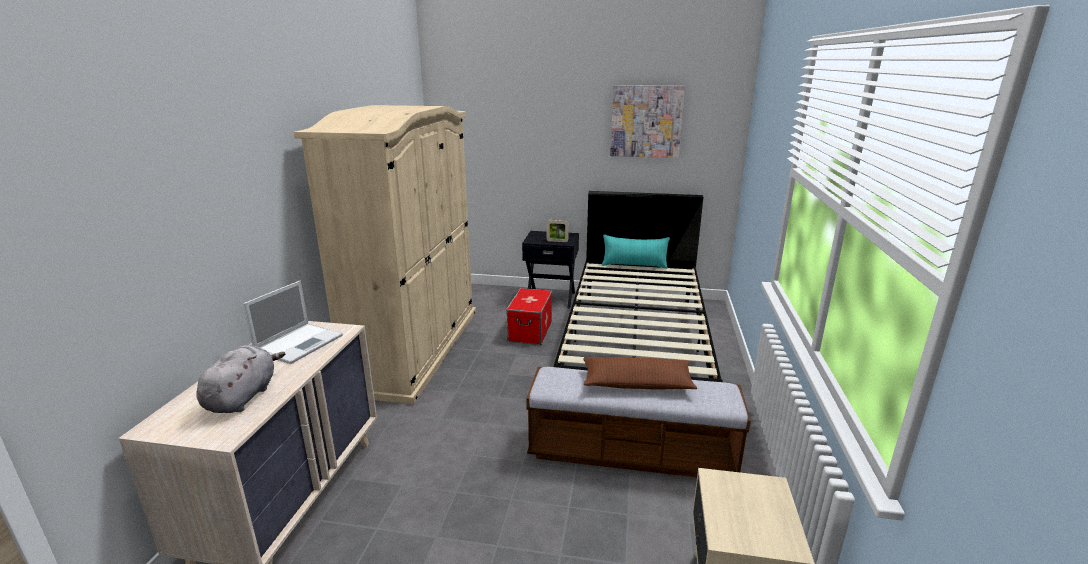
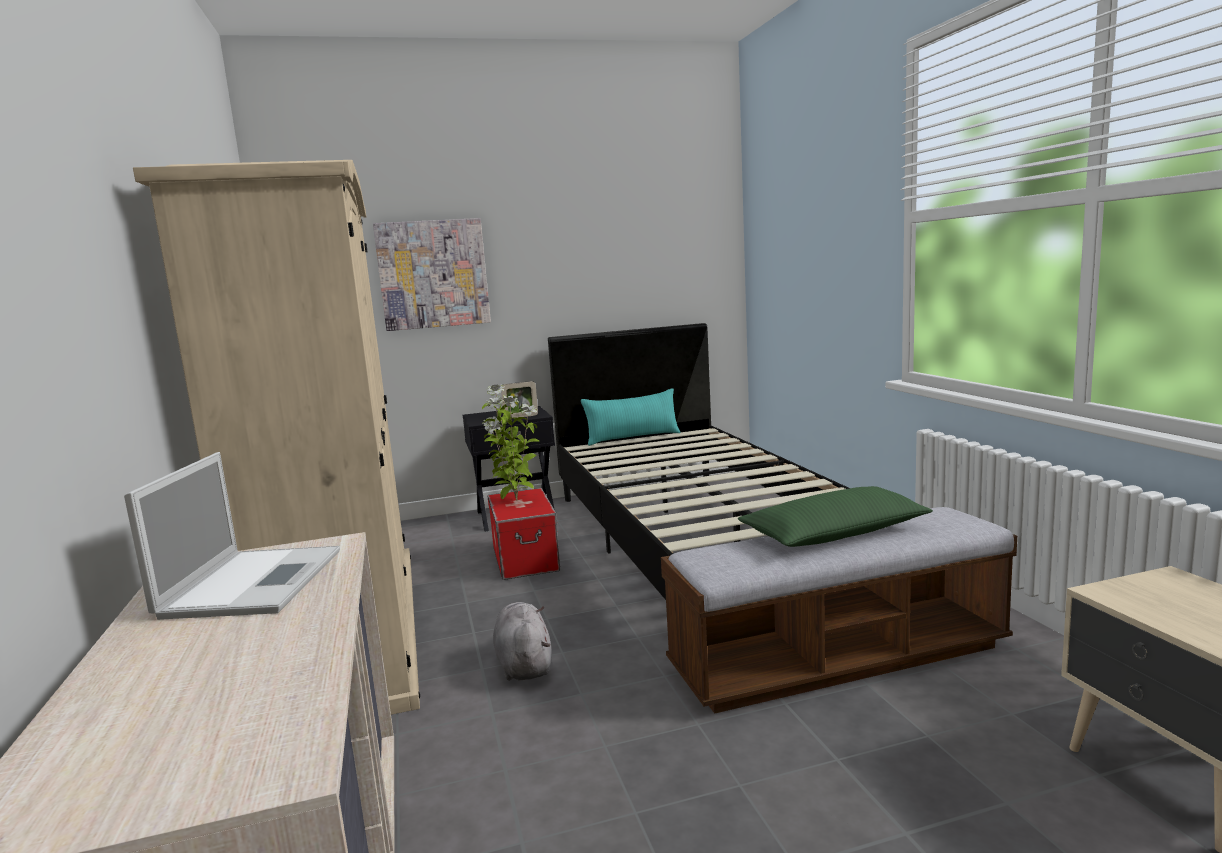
camera: 25 degrees left, 10 degrees down
grey plush toy [196,345,285,413] -> grey plush toy moved to [493,602,551,681]
brown pillow [583,357,697,390] -> green pillow [738,486,933,547]
picture [610,85,685,158] -> picture moved to [373,218,491,331]
none -> potted plant [482,384,540,501]

